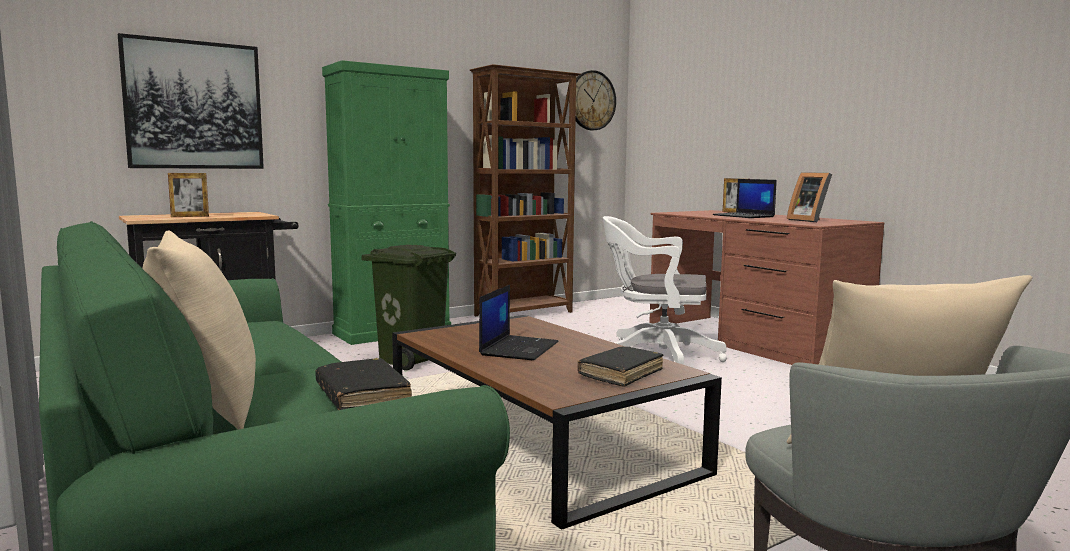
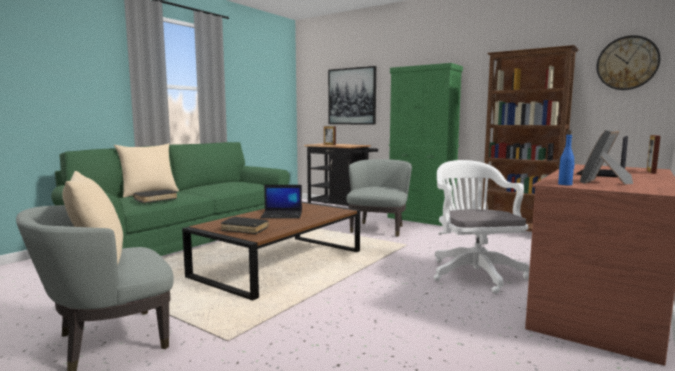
camera: 70 degrees right, 0 degrees up
green trash can [361,245,456,371] -> grey armchair [347,159,412,237]
none -> blue bottle [558,130,575,185]

